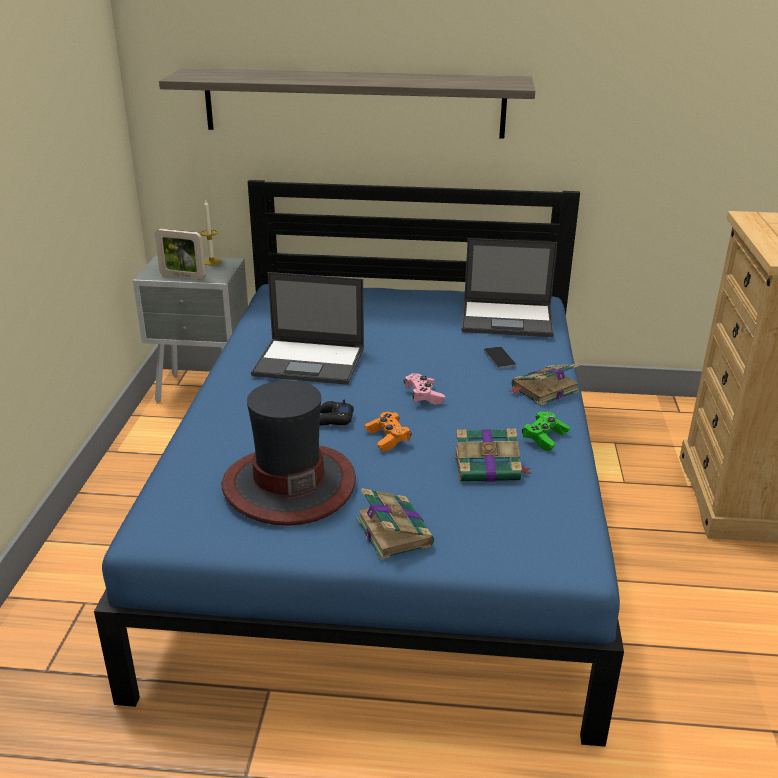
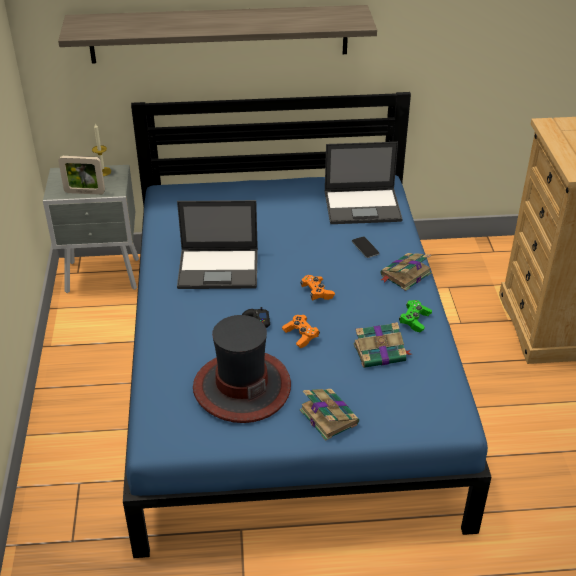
camera: 10 degrees left, 10 degrees up
pink game controller [404,373,445,405] -> orange game controller [300,275,335,300]

